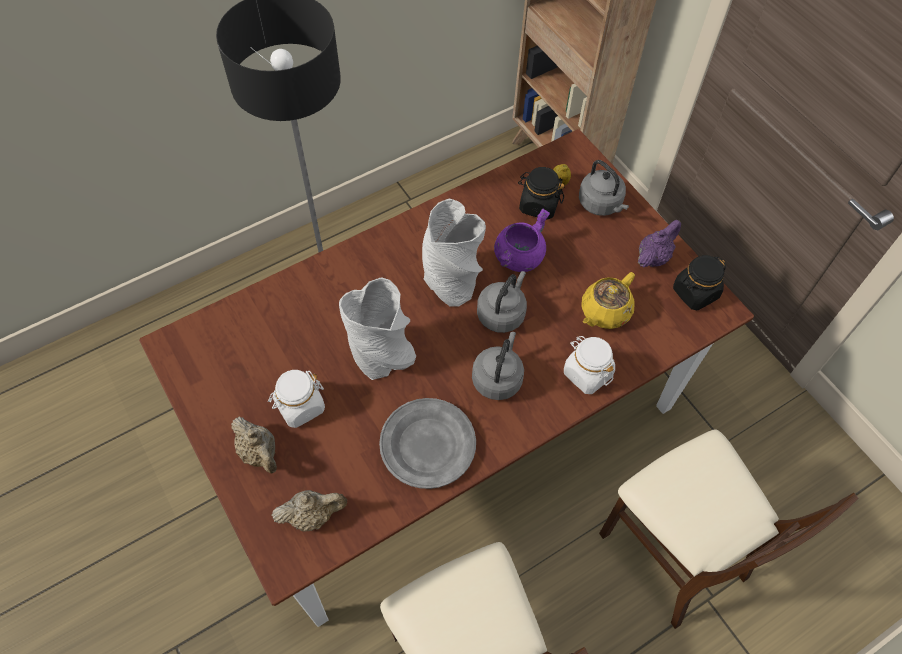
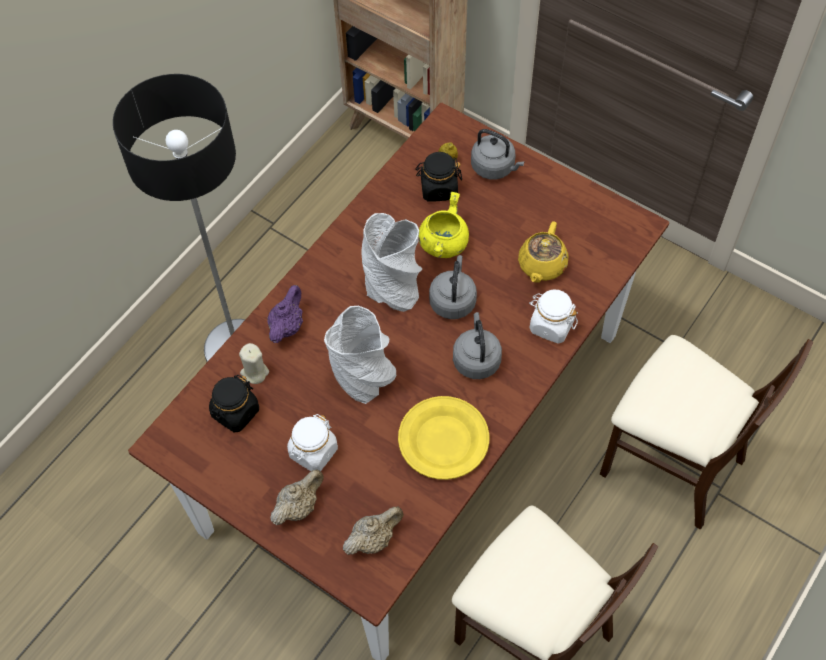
camera: 20 degrees left, 0 degrees up
beige teapot [231,417,277,473] -> beige teapot turned 75 degrees counterclockwise [270,469,324,525]
grey plate [379,398,476,489] -> yellow plate [398,396,489,480]
purple cooking pot [494,209,550,272] -> yellow cooking pot [419,192,469,258]
purple teapot [638,220,681,267] -> purple teapot moved to [268,285,303,343]
black jar [673,255,726,310] -> black jar moved to [209,375,259,433]
none -> beige candle [239,343,269,384]

